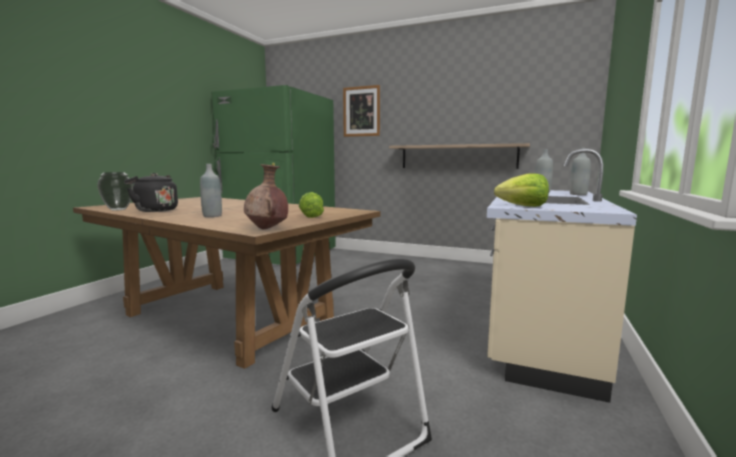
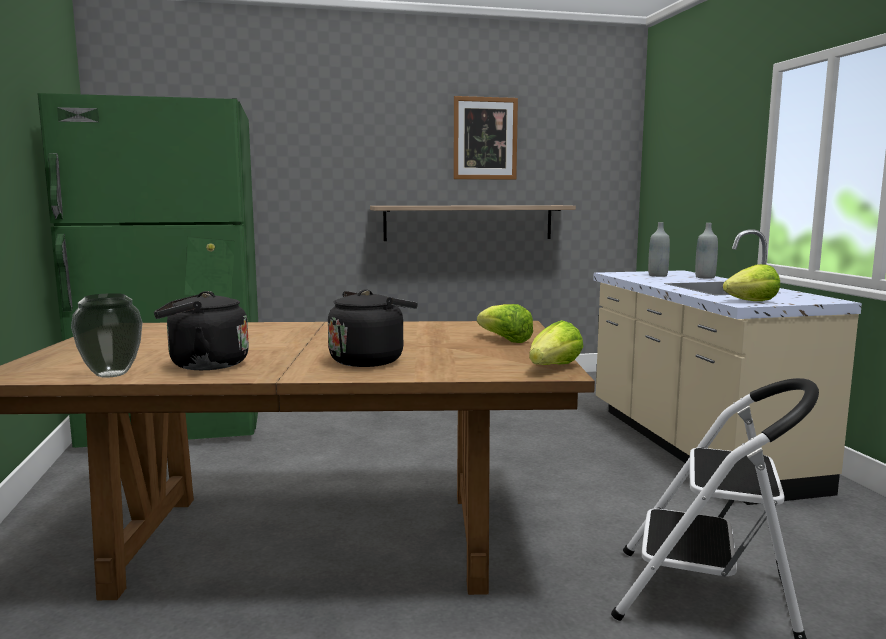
camera: 35 degrees left, 0 degrees up
grey bottle [200,164,222,217] -> black kettle [328,289,418,367]
brown vase [244,164,288,229] -> lettuce [529,320,584,365]
picture [343,85,380,137] -> picture moved to [454,96,518,180]

